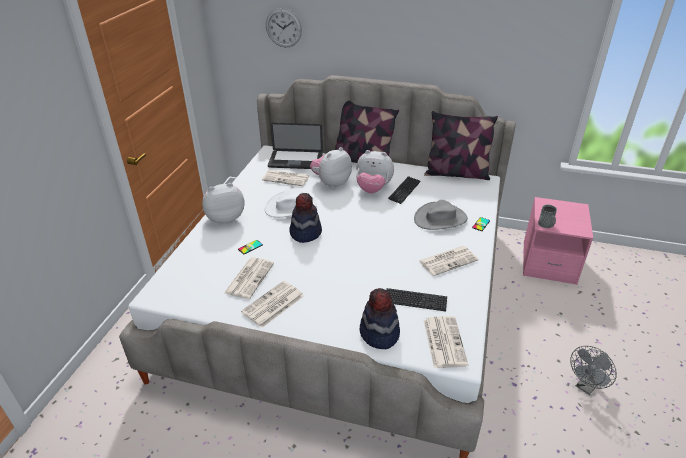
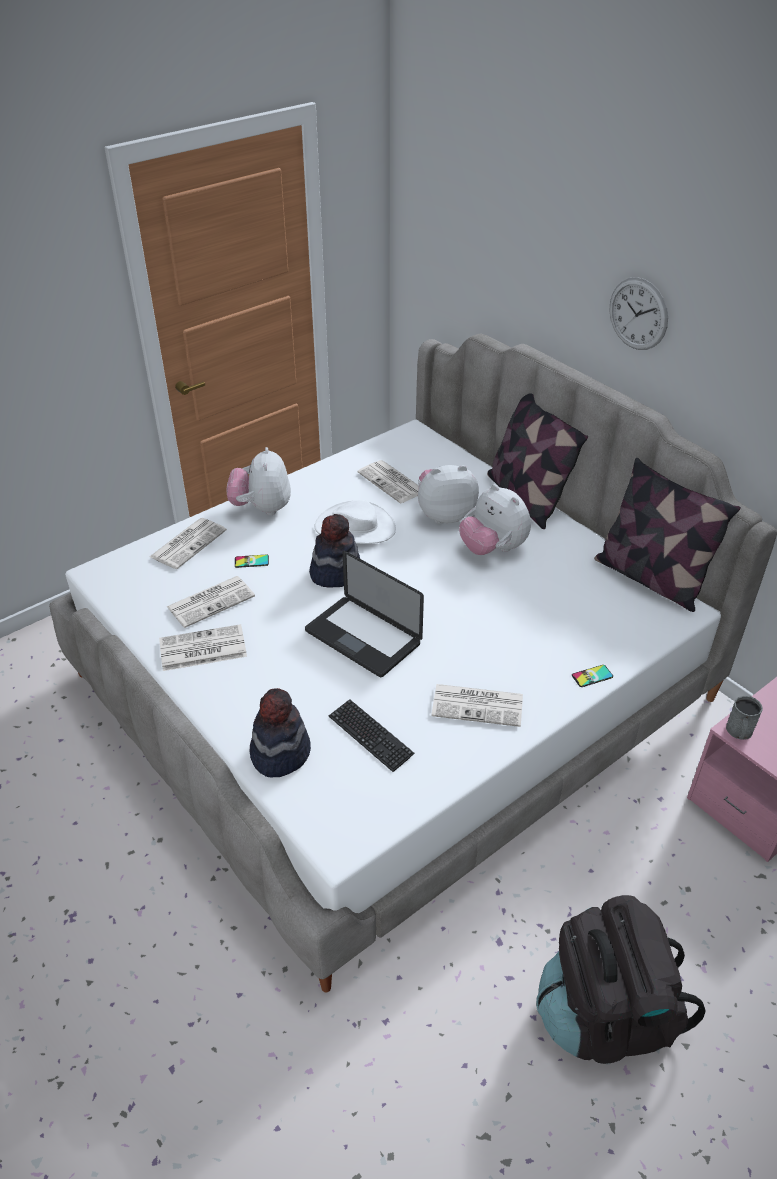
camera: 35 degrees right, 5 degrees up
plush toy [202,183,245,225] -> plush toy turned 105 degrees counterclockwise [227,447,291,515]
wall clock [266,8,302,47] -> wall clock moved to [610,277,668,350]
laptop [268,123,323,169] -> laptop moved to [305,551,424,677]
keyboard [388,177,420,204] -> none
grey hat [414,200,468,230] -> none
newspaper [424,316,469,368] -> newspaper moved to [149,518,227,569]
grey fan [570,346,617,395] -> black backpack [536,895,705,1064]

